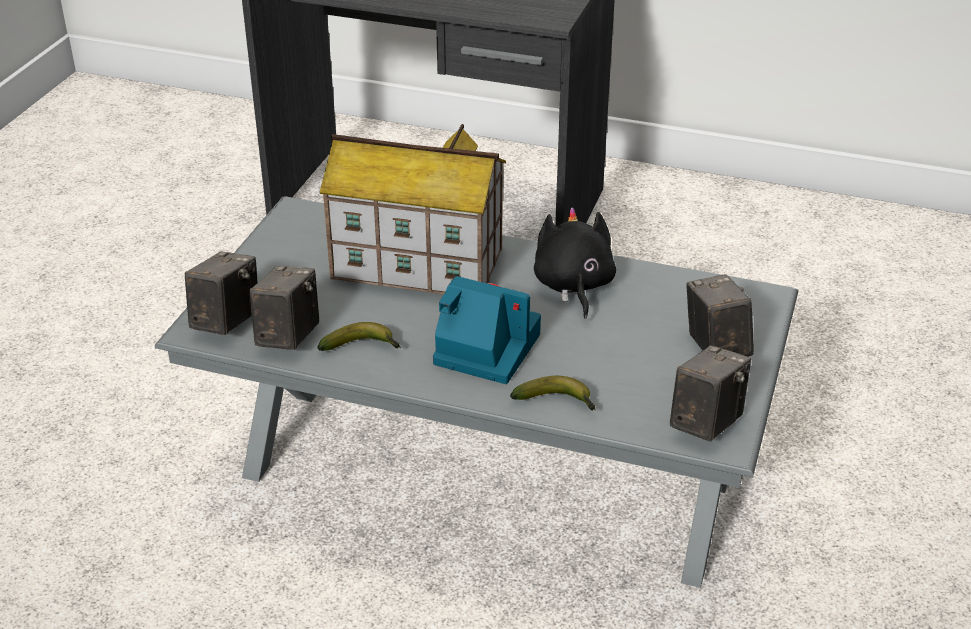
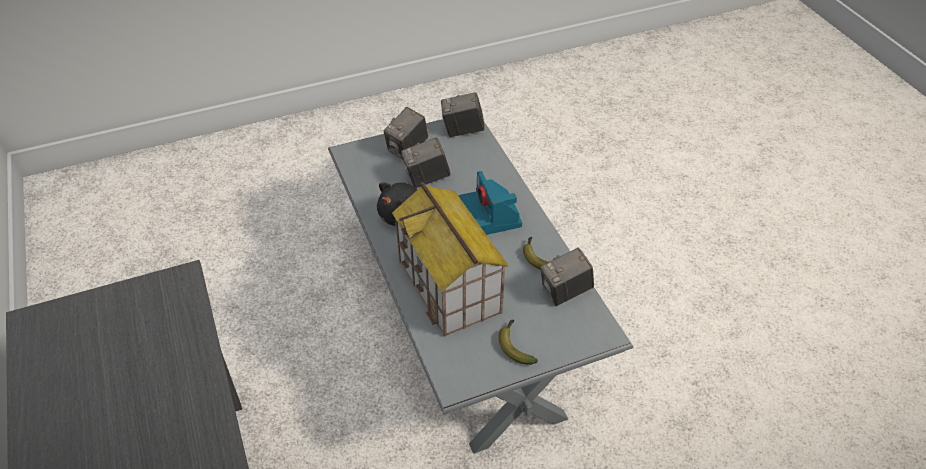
camera: 130 degrees left, 10 degrees up
camera [185,252,258,335] -> camera moved to [401,137,451,188]
banana [510,376,596,410] -> banana moved to [499,320,538,365]

